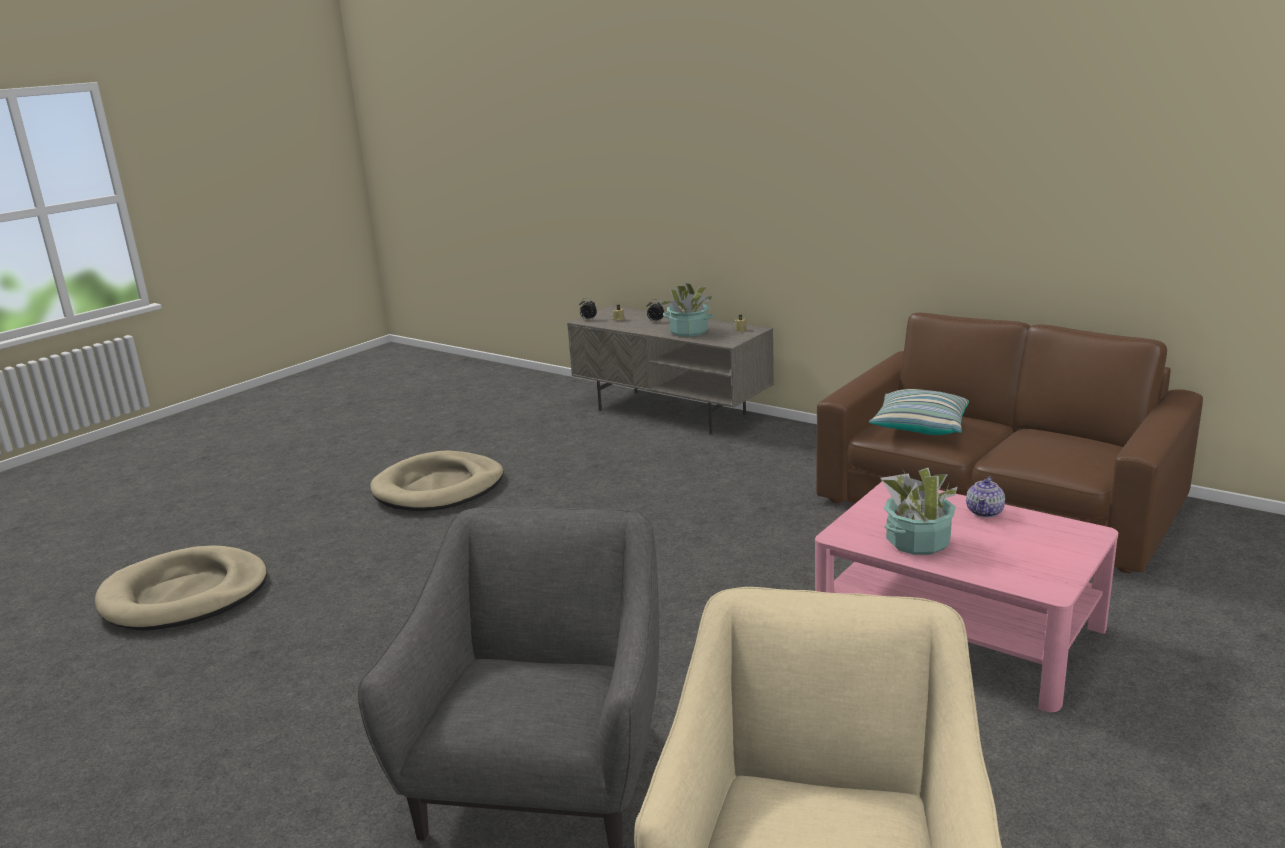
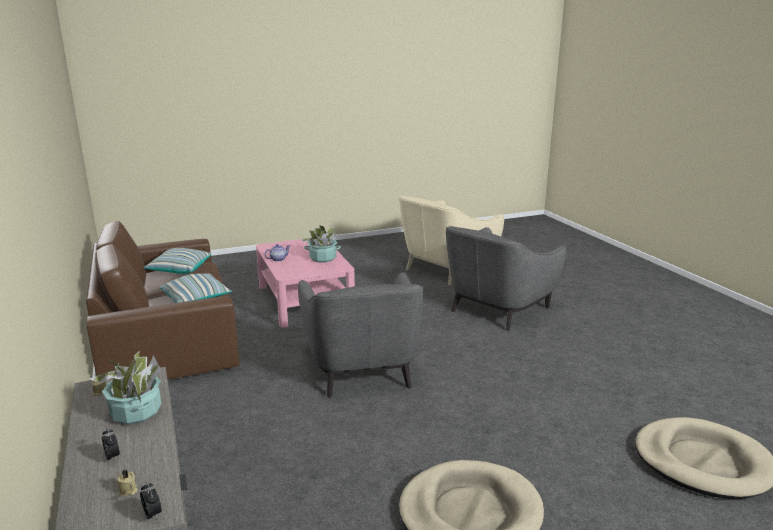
camera: 150 degrees left, 0 degrees up
none -> pillow [144,248,211,274]
none -> grey armchair [298,272,423,398]

